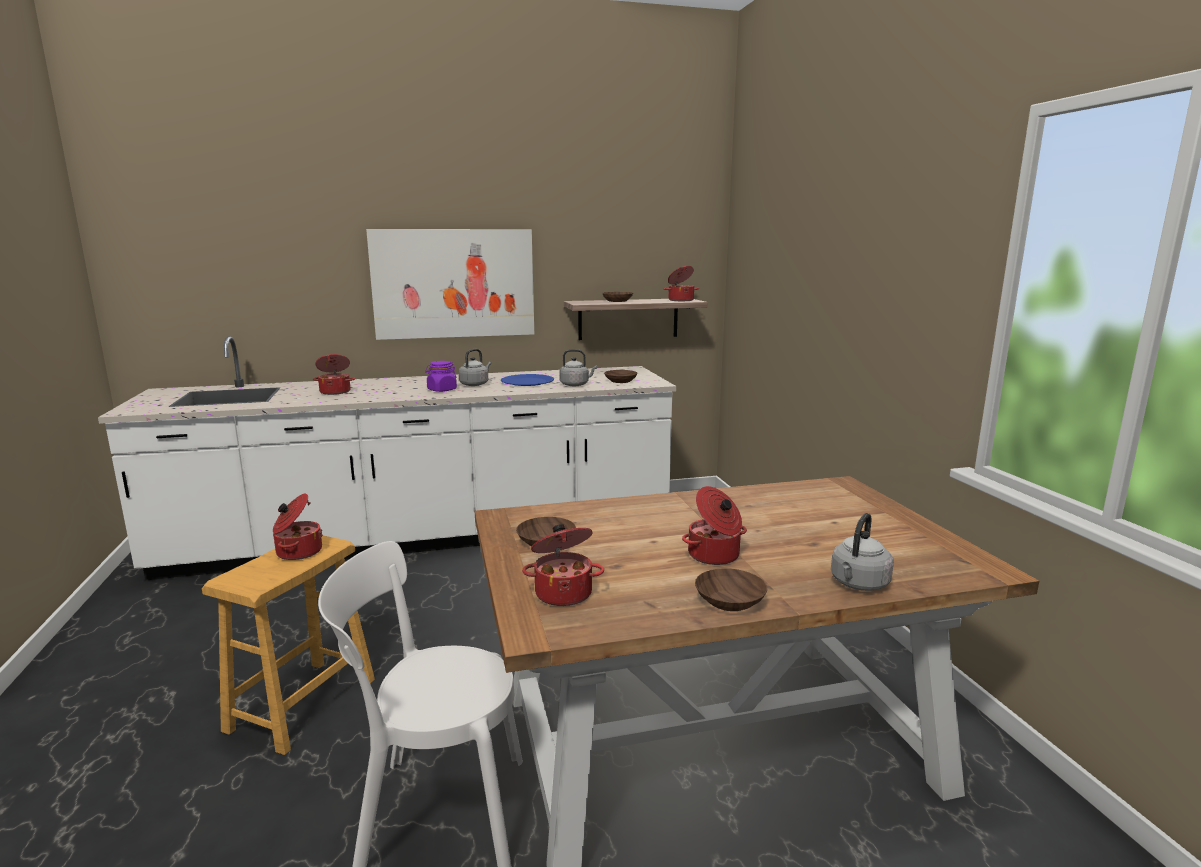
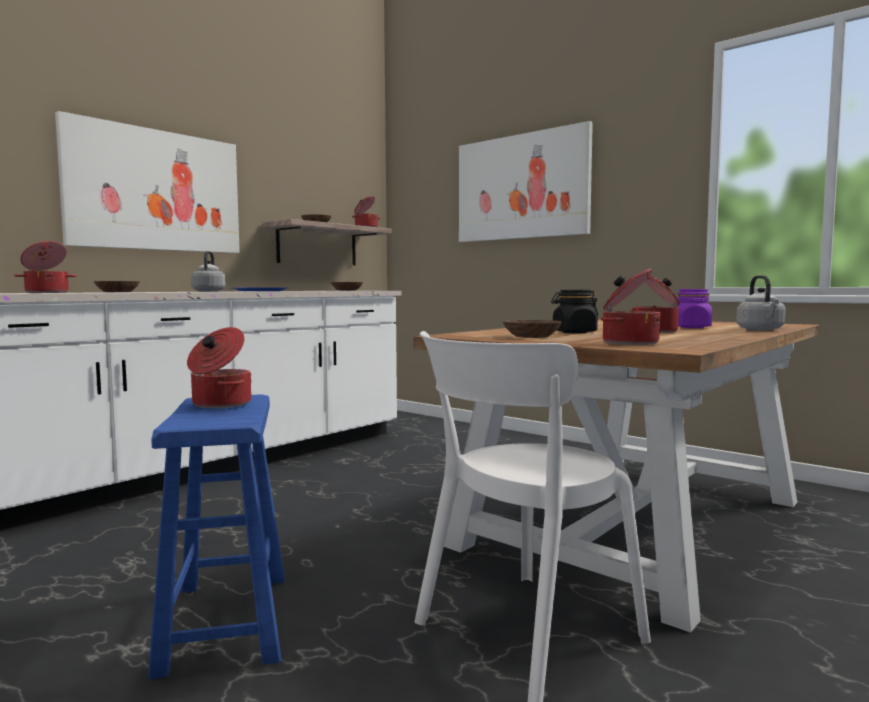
camera: 35 degrees left, 10 degrees down
brown stool [202,536,375,755] -> blue stool [148,394,285,679]
purple jar [425,361,457,392] -> purple jar moved to [677,289,712,328]
grey kettle [559,349,597,386] -> none
brown bowl [695,568,767,611] -> brown bowl moved to [94,281,140,292]
none -> picture [459,121,593,242]
none -> black jar [551,290,598,333]

